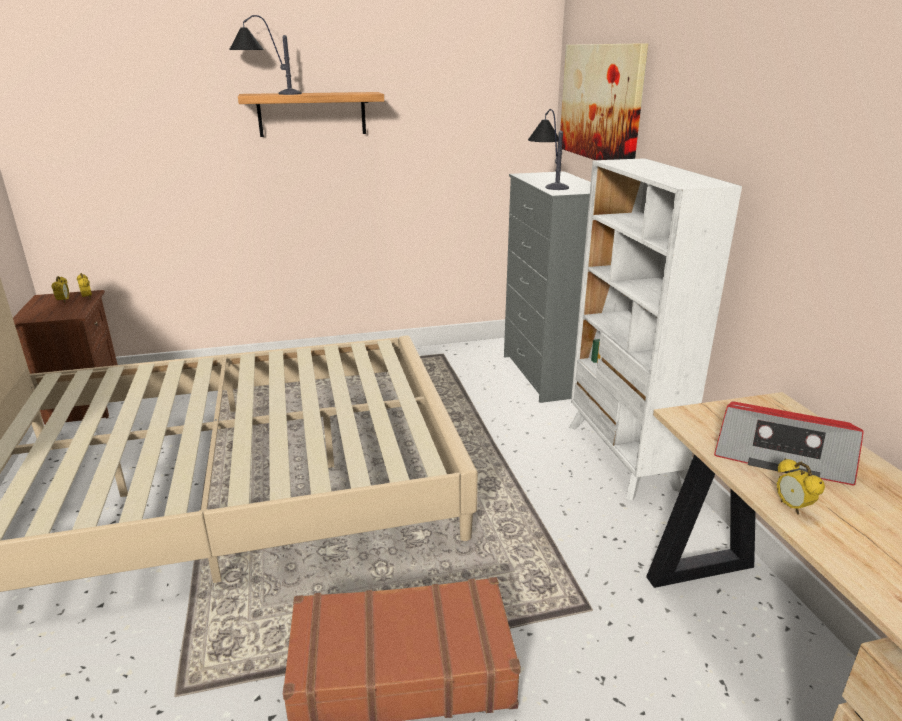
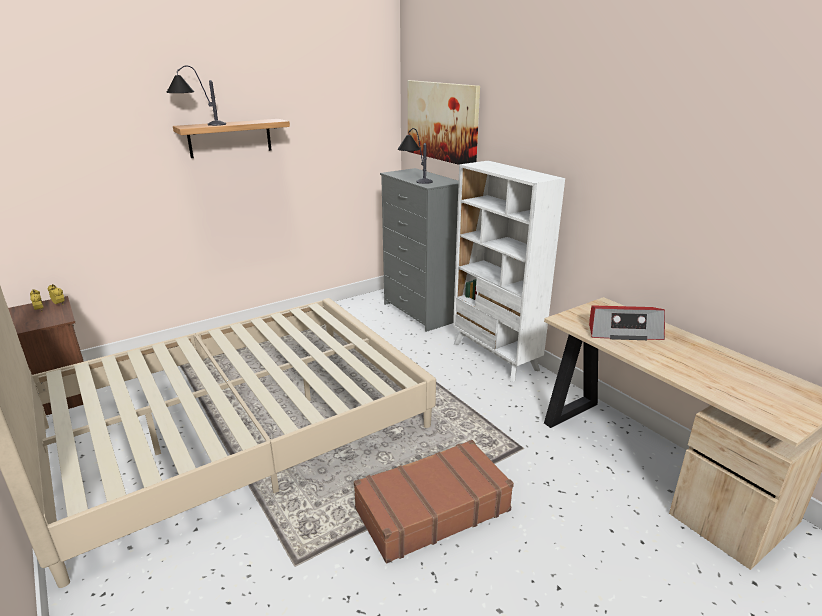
camera: 20 degrees left, 0 degrees up
alarm clock [777,458,825,514] -> none

